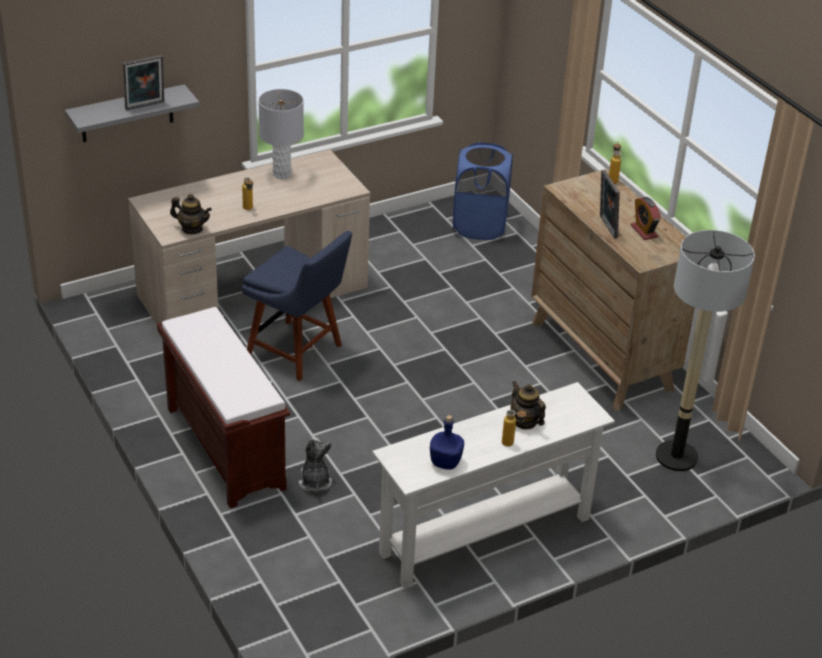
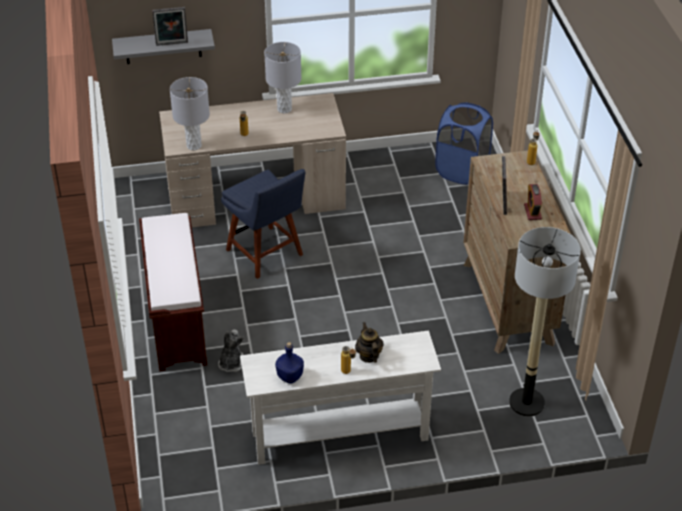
camera: 20 degrees right, 5 degrees up
teapot [170,194,212,234] -> grey table lamp [170,77,210,150]

